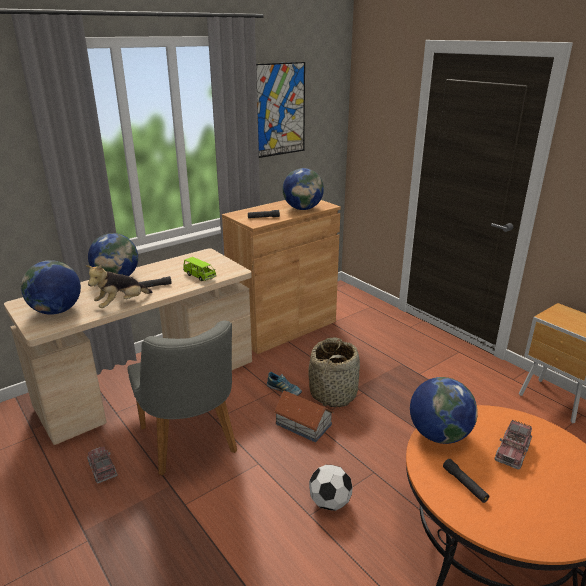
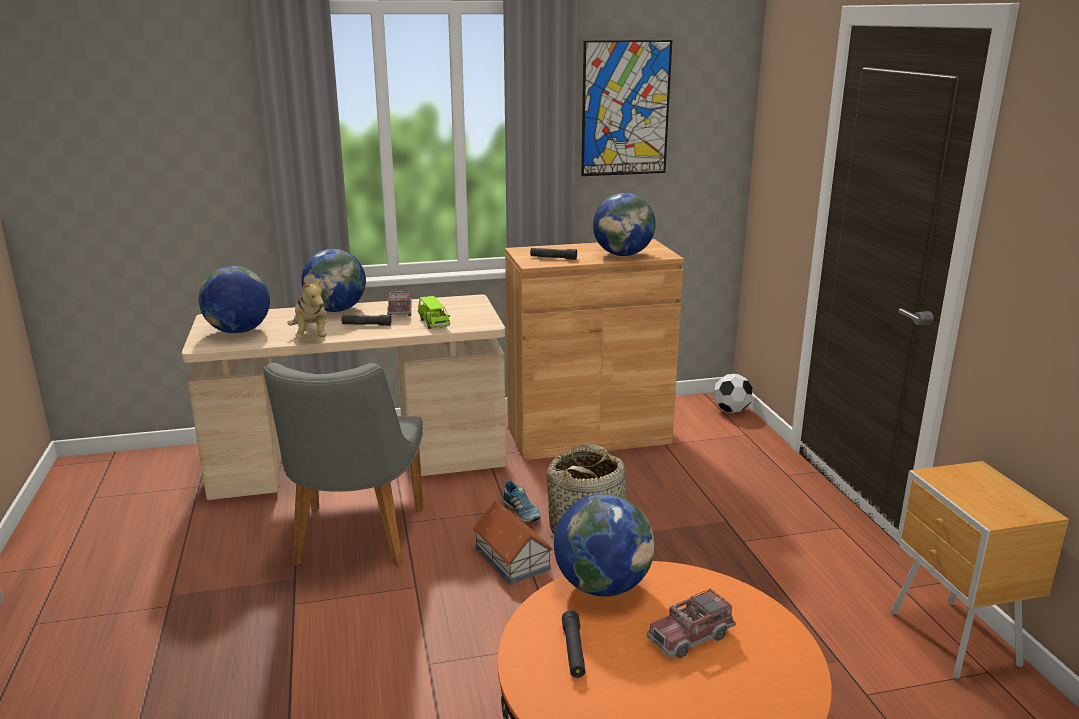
camera: 25 degrees right, 5 degrees down
plush toy [85,265,153,308] -> plush toy turned 90 degrees counterclockwise [287,277,327,338]
toy truck [87,447,118,484] -> toy truck moved to [387,289,412,316]
football [309,465,352,511] -> football moved to [714,374,753,413]

